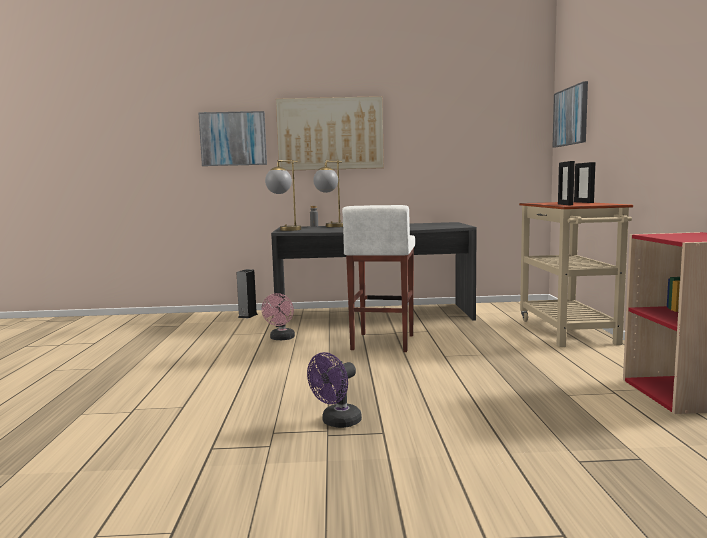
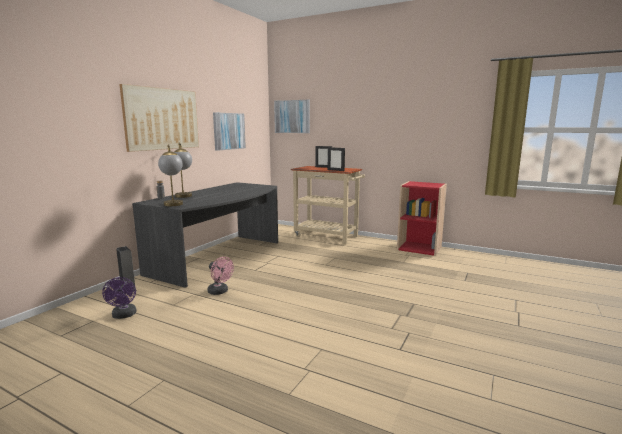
camera: 60 degrees left, 5 degrees up
picture [198,111,267,166] -> picture moved to [213,112,246,151]
purple fan [307,352,362,428] -> purple fan moved to [102,277,137,319]
white stool [342,205,415,352] -> none

